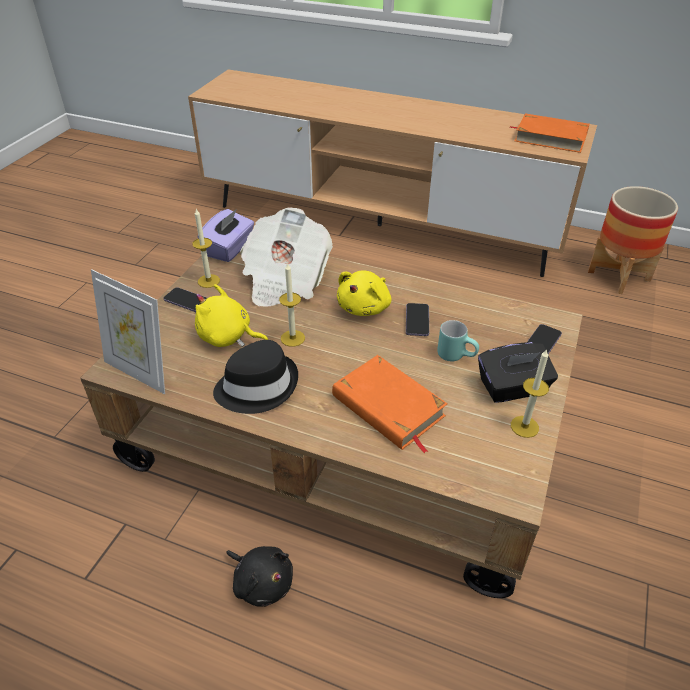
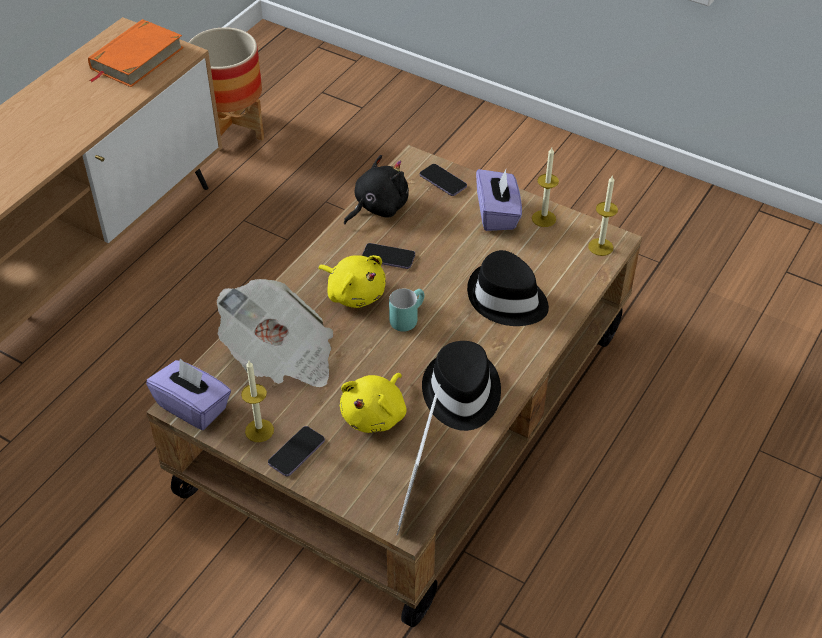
camera: 80 degrees left, 5 degrees up
picture frame [91,269,165,394] -> picture frame turned 150 degrees clockwise [397,384,441,536]
black plush toy [226,546,293,607] -> black plush toy moved to [344,155,409,224]
candle [279,262,305,347] -> candle moved to [588,175,618,256]
orange book [332,355,447,454] -> black hat [467,250,549,326]
turquoise mug [437,320,479,361] -> turquoise mug moved to [389,289,424,332]
black tissue box [478,342,558,403] -> purple tissue box [476,169,522,231]

